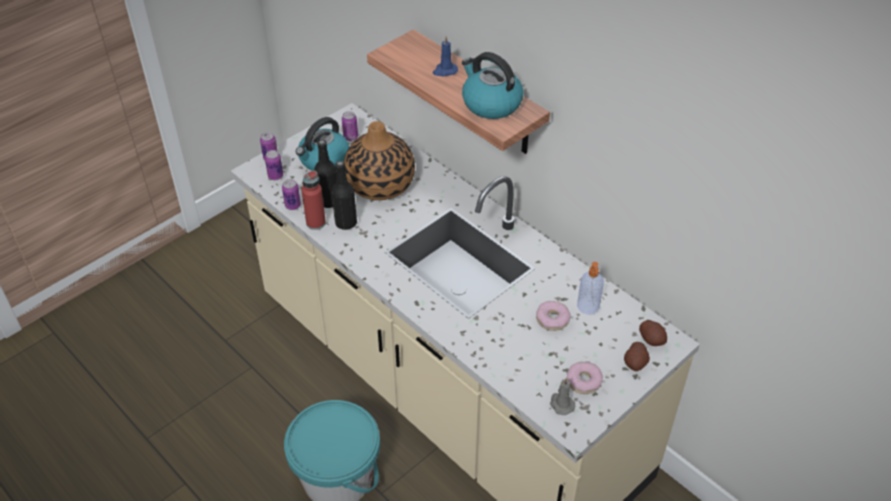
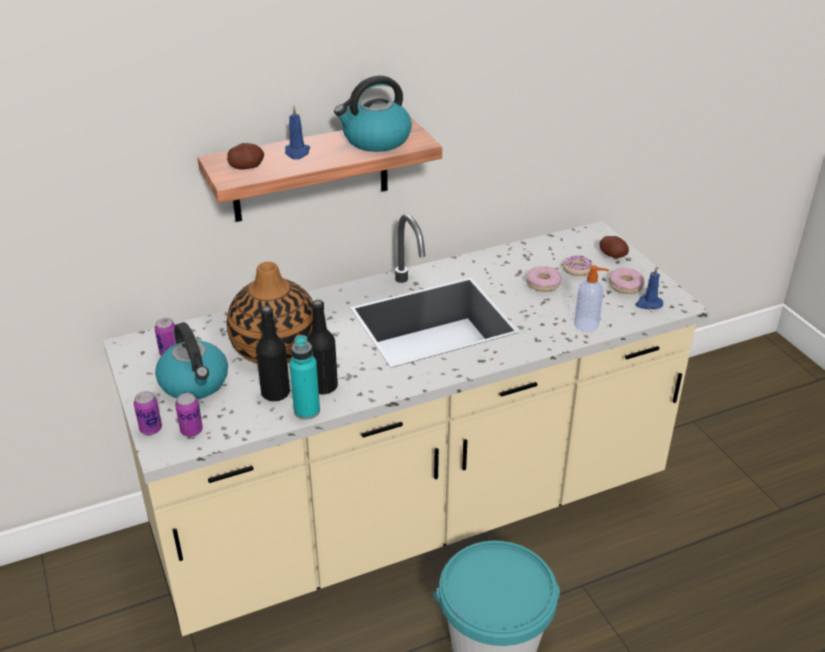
camera: 70 degrees left, 10 degrees down
can [282,179,301,210] -> none
red bottle [301,170,326,230] -> turquoise bottle [290,335,320,420]
grey candle [550,378,575,415] -> blue candle [635,266,663,309]
soap dispenser [577,262,604,315] -> soap dispenser moved to [574,265,609,332]
potato [639,320,667,346] -> potato moved to [227,143,264,170]
none -> donut [563,256,592,276]

